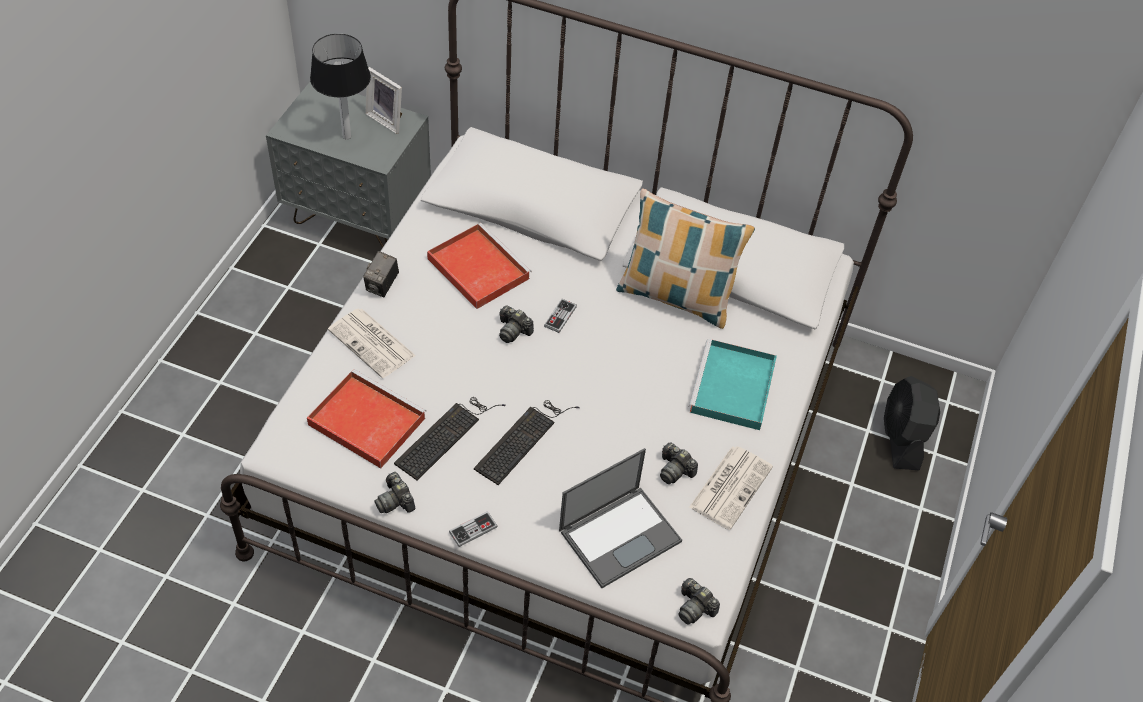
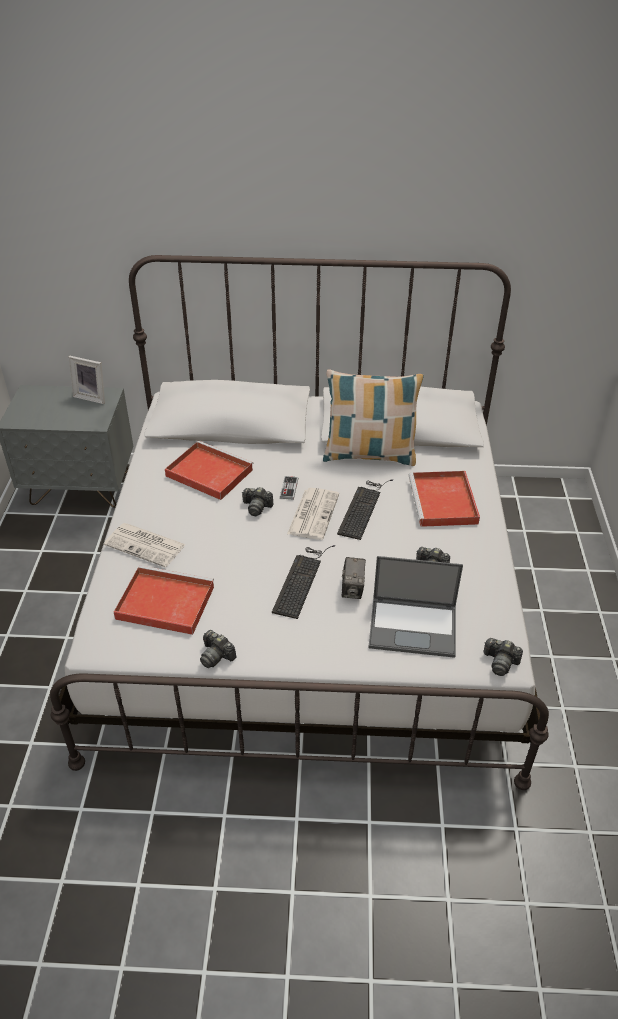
camera: 15 degrees left, 10 degrees down
table lamp [310,34,371,140] -> none
camera [364,251,399,297] -> camera moved to [341,557,366,599]
keyboard [394,397,506,480] -> keyboard moved to [337,479,393,540]
game controller [449,511,498,547] -> none
laptop [559,448,682,588] -> laptop turned 60 degrees clockwise [368,556,463,658]
turquoise tray [689,339,777,430] -> red tray [408,471,480,527]
newspaper [689,446,773,530] -> newspaper moved to [287,488,339,540]
black fan [884,376,940,471] -> none

